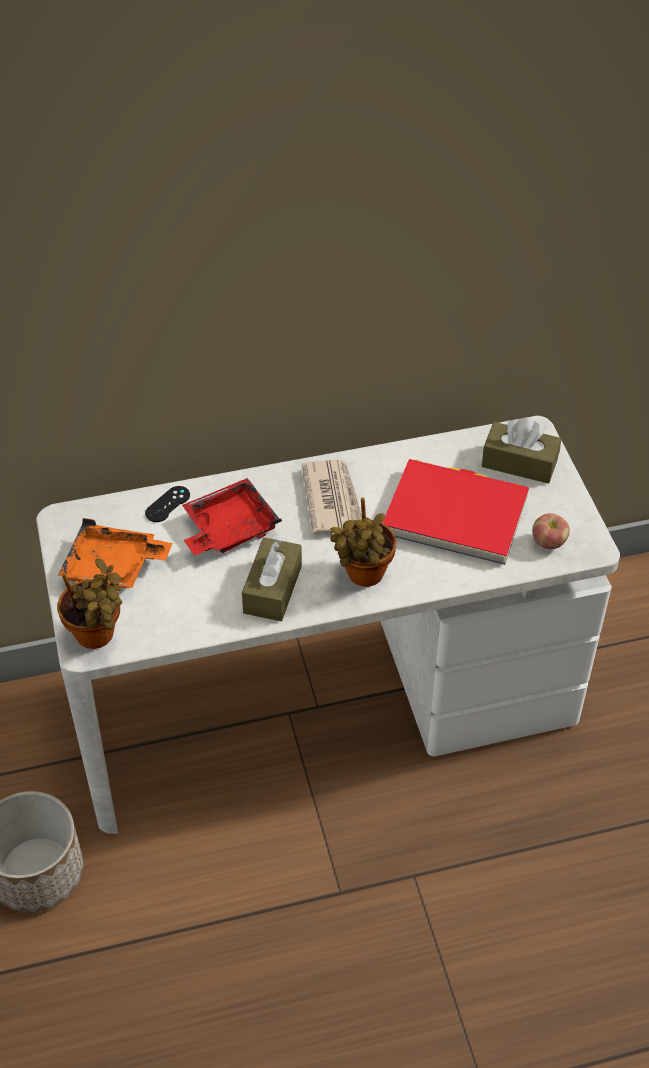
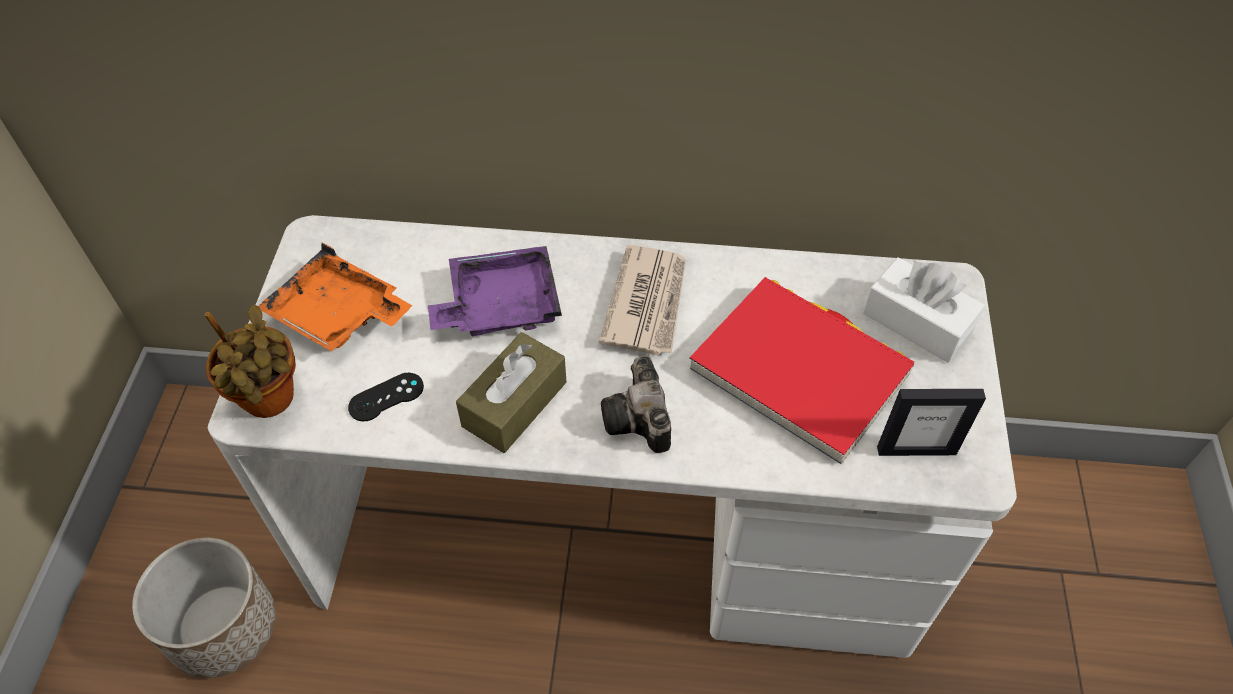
camera: 20 degrees right, 5 degrees up
black game controller [145,486,190,522] -> black game controller moved to [348,373,424,421]
red tray [182,478,282,555] -> purple tray [428,246,562,336]
potted plant [330,498,396,587] -> camera [601,355,671,453]
brown tissue box [482,418,561,484] -> white tissue box [863,257,985,363]
apple [532,513,570,549] -> picture frame [877,389,986,456]

